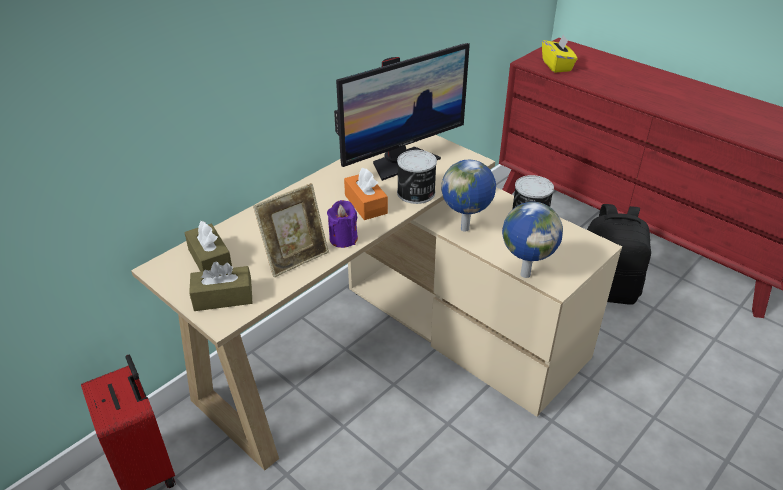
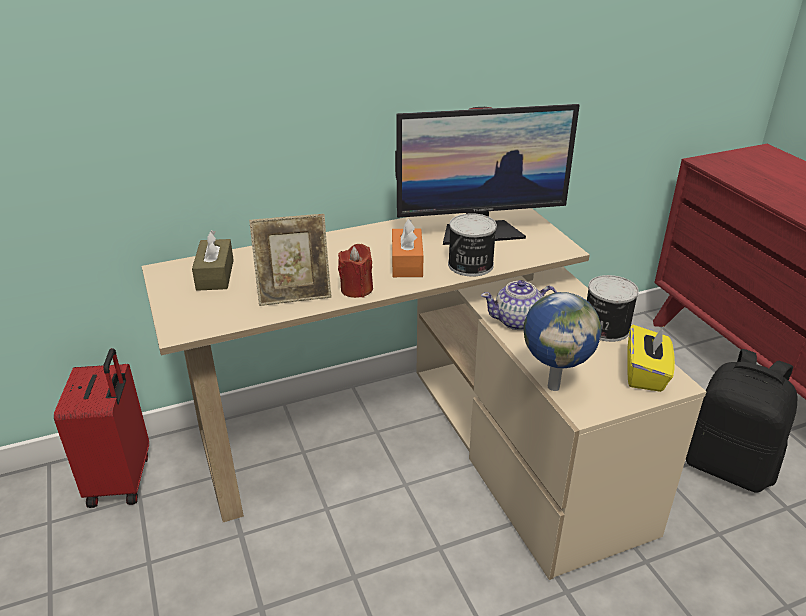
camera: 25 degrees right, 5 degrees down
brown tissue box [189,262,253,311] -> none
purple candle [327,200,358,248] -> red candle [338,244,373,298]
globe [441,160,496,231] -> teapot [481,280,557,330]
yellow tissue box [542,35,578,73] -> yellow tissue box moved to [627,325,675,392]

